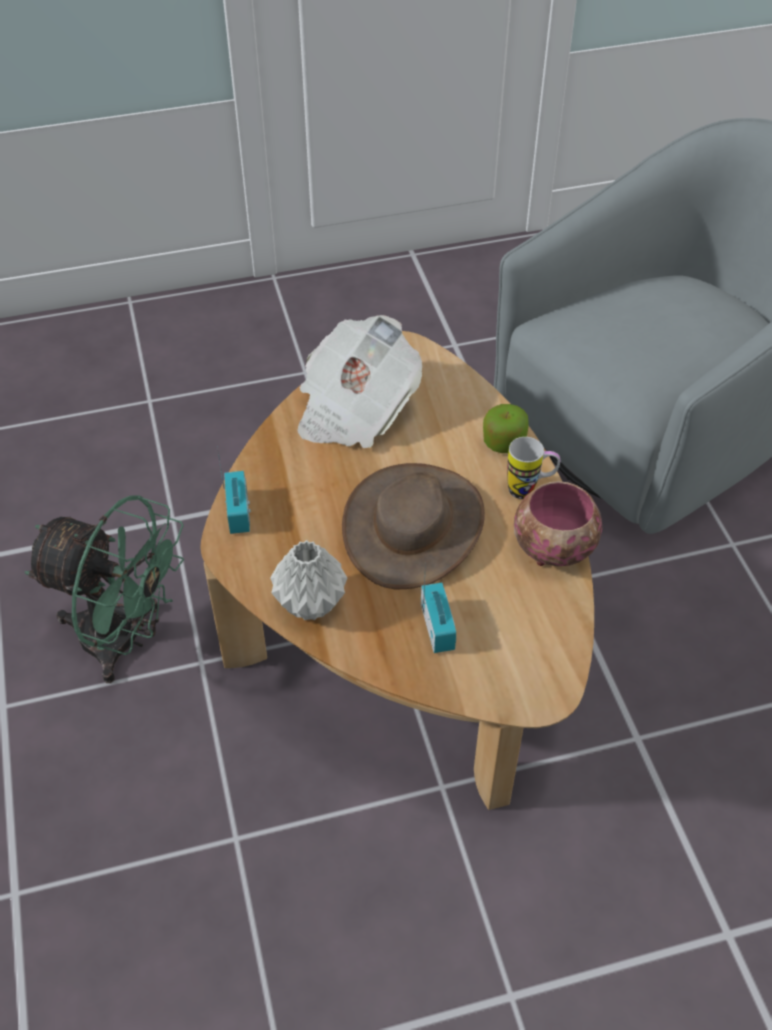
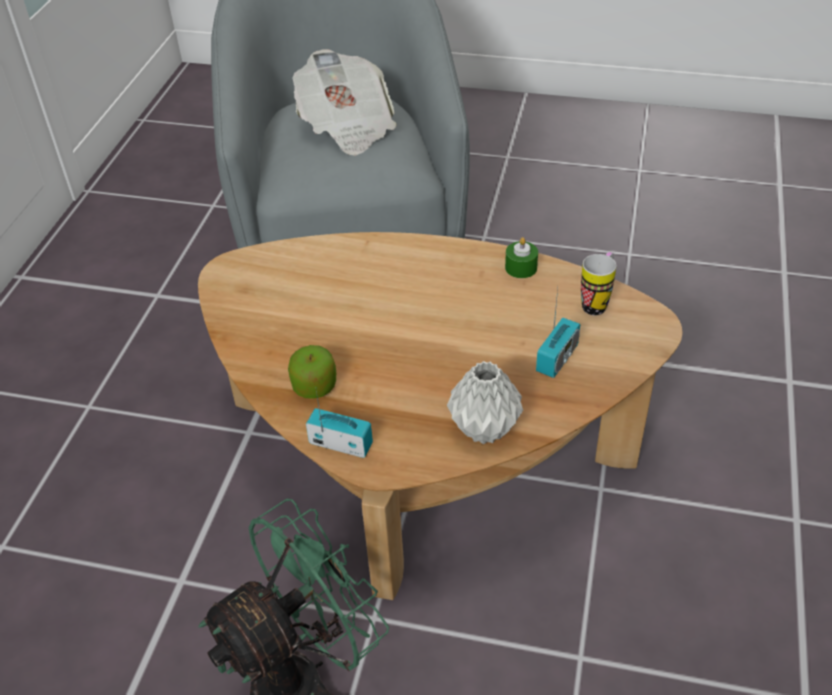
camera: 60 degrees left, 5 degrees down
newspaper [297,315,422,448] -> newspaper moved to [292,49,397,156]
brown hat [342,463,485,589] -> none
radio [421,562,456,653] -> radio turned 105 degrees clockwise [536,288,580,378]
apple [483,404,528,453] -> apple moved to [288,345,336,399]
mug [507,437,560,499] -> mug moved to [581,252,616,315]
bowl [514,481,603,566] -> green candle [505,237,538,278]

